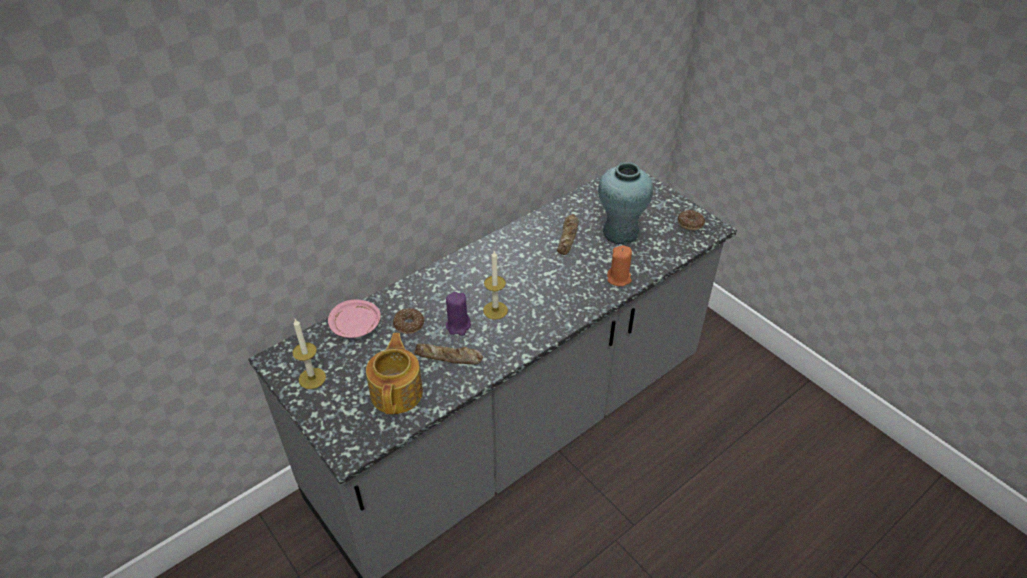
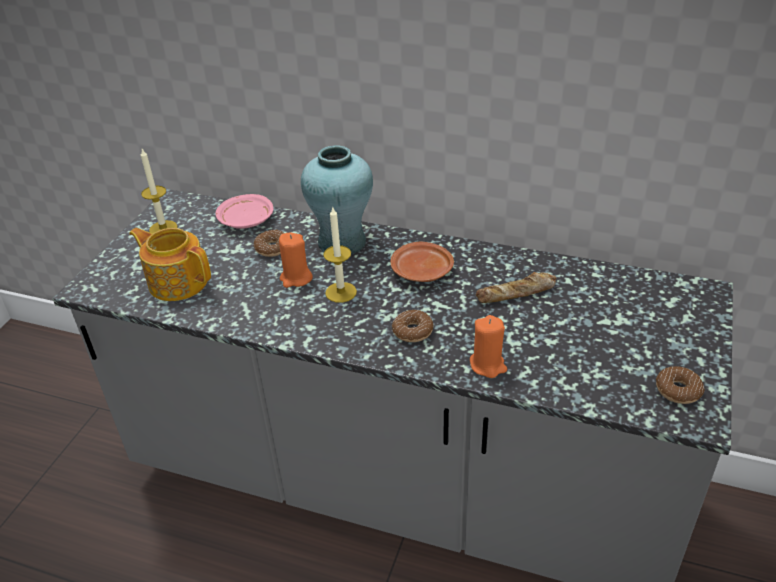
camera: 60 degrees right, 5 degrees down
teapot [366,333,423,414] -> teapot turned 120 degrees counterclockwise [129,228,211,301]
bread [414,343,483,365] -> none
purple candle [446,292,471,336] -> orange candle [279,233,313,288]
turquoise vase [598,162,653,245] -> turquoise vase moved to [301,145,373,255]
none -> brown plate [391,242,454,282]
none -> donut [392,310,434,342]

